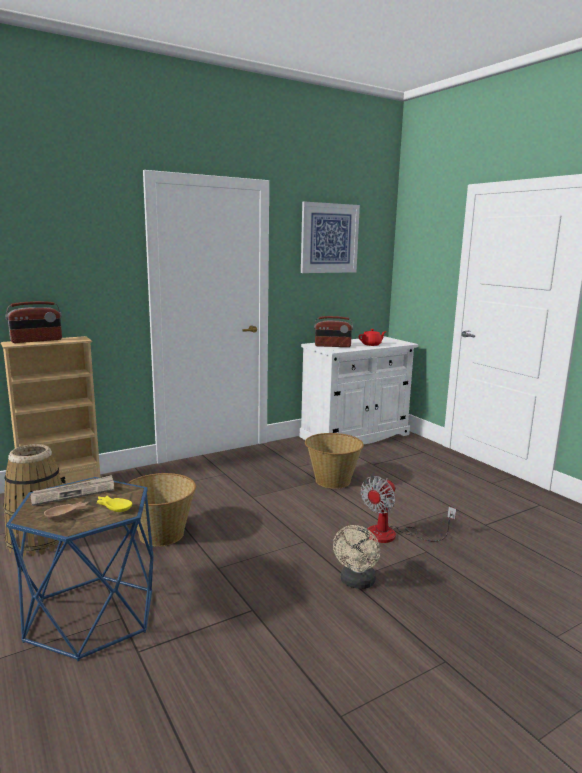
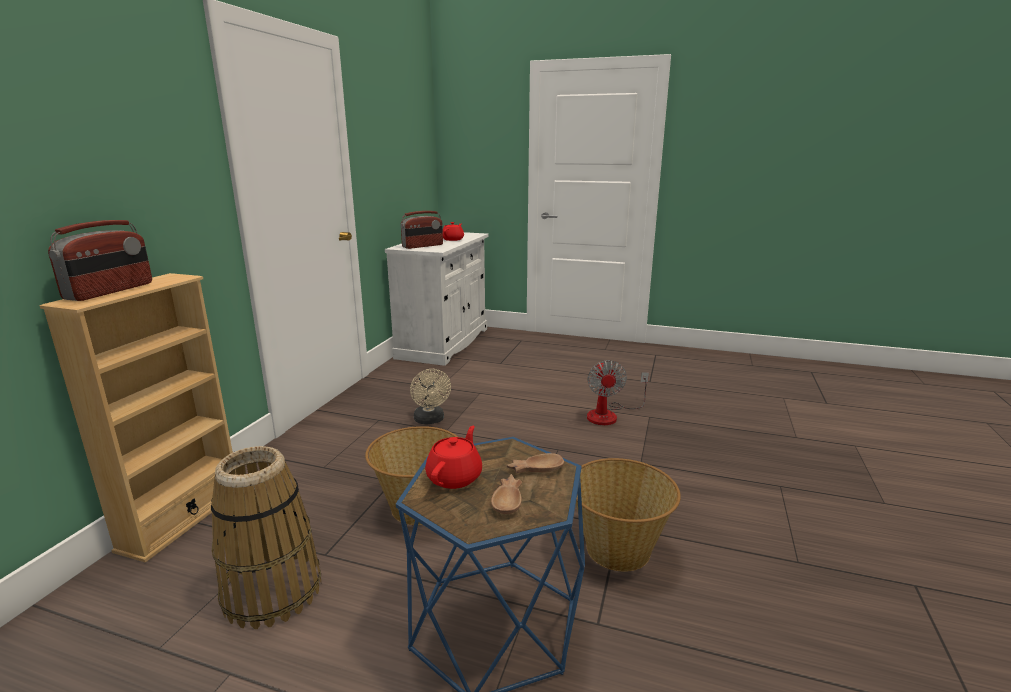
camera: 40 degrees left, 5 degrees up
newspaper [30,475,114,506] -> red teapot [425,426,482,489]
yellow bowl [97,496,132,512] -> brown bowl [506,453,564,473]
picture [301,202,360,273] -> none
basket [305,433,364,489] -> basket moved to [576,458,681,572]
beige fan [333,525,380,589] -> beige fan moved to [410,369,451,425]

